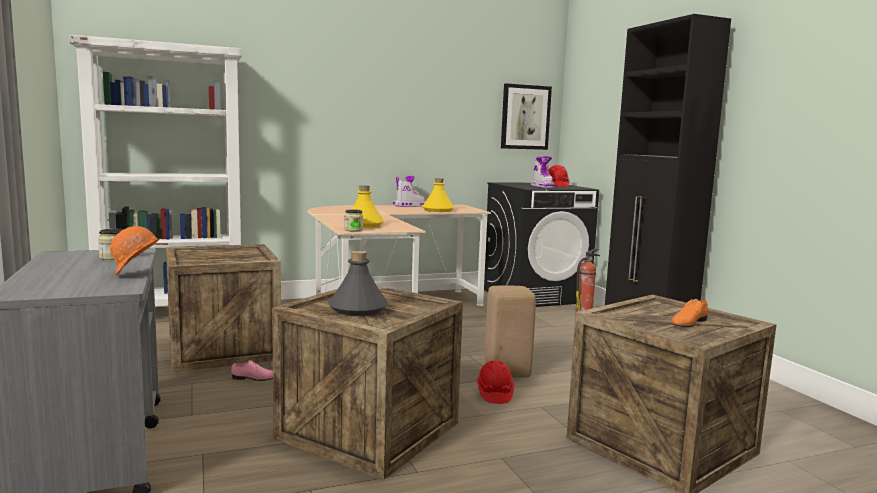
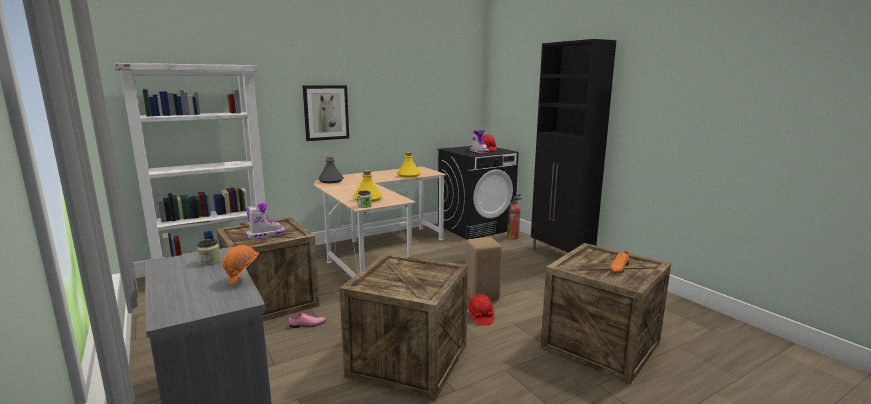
camera: 10 degrees left, 5 degrees up
grey bottle [328,251,388,316] -> grey bottle moved to [318,156,344,183]
boot [393,176,426,207] -> boot moved to [246,203,285,239]
picture [501,83,552,150] -> picture moved to [303,85,349,141]

